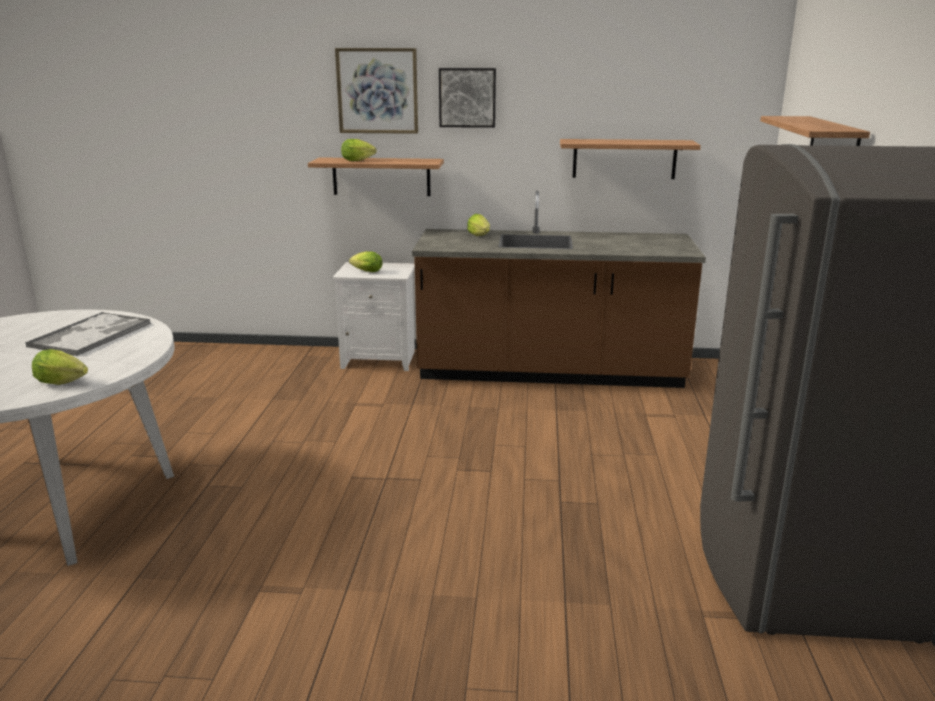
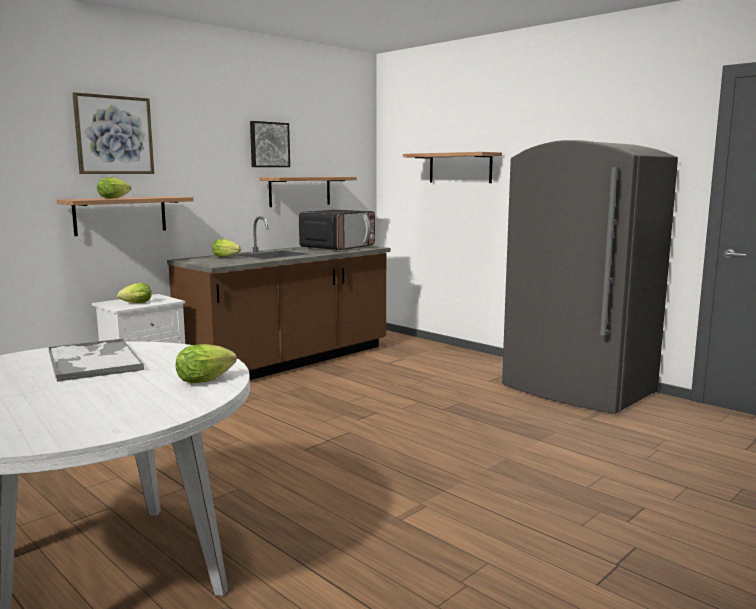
camera: 50 degrees left, 10 degrees down
picture [439,68,496,128] -> picture moved to [250,121,290,167]
none -> microwave [299,210,375,251]

